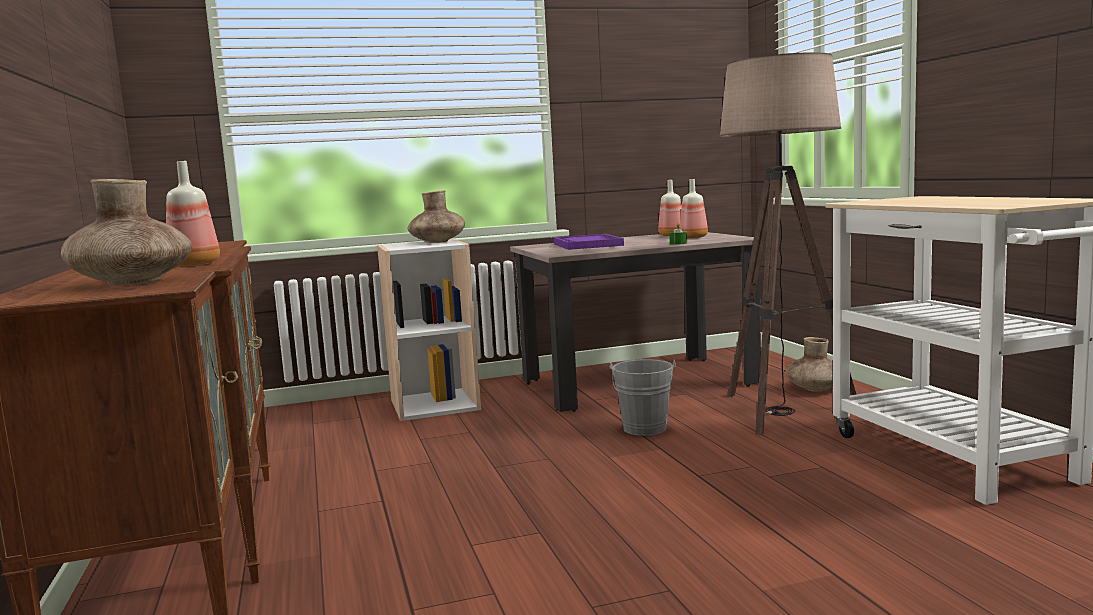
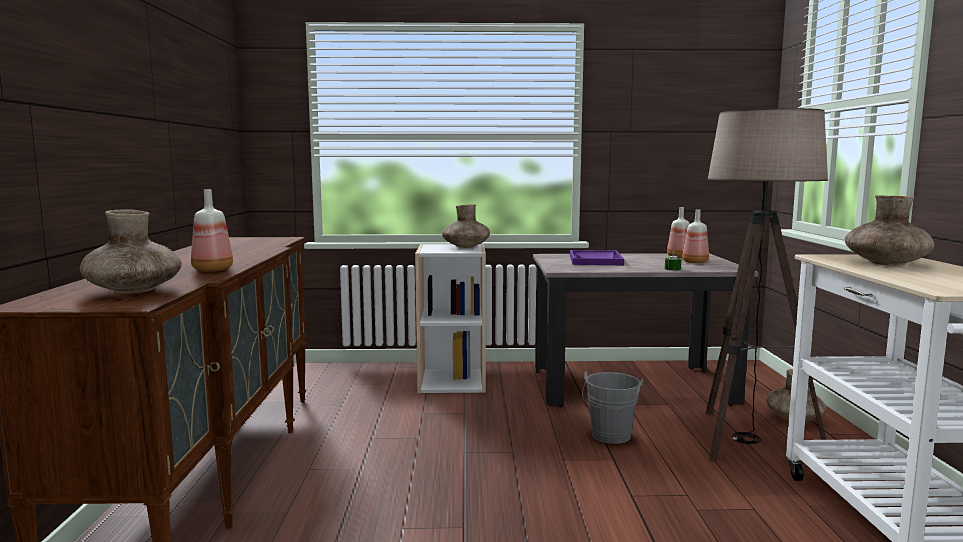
camera: 15 degrees right, 0 degrees up
none -> brown vase [845,195,935,266]

